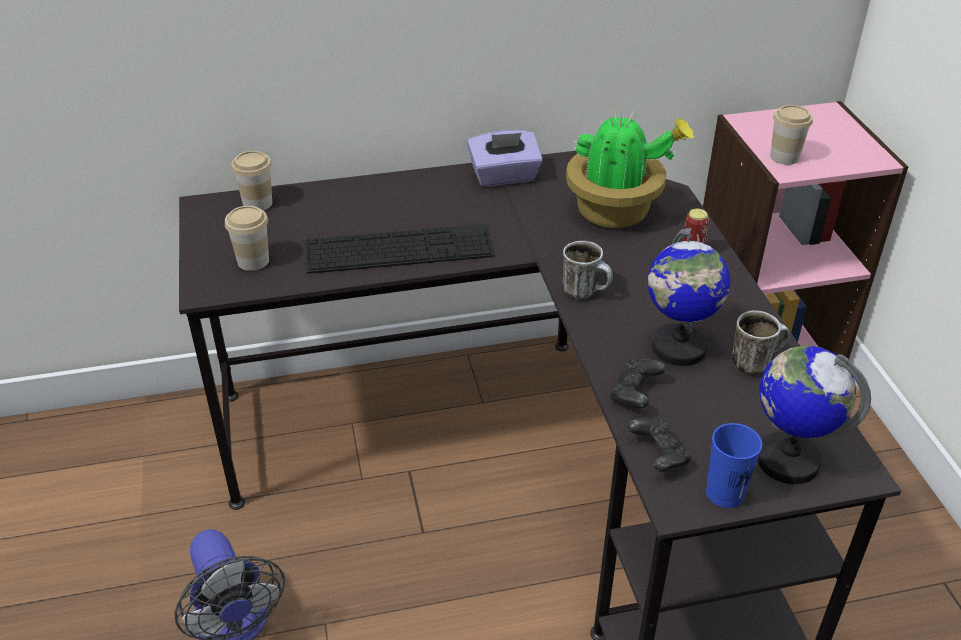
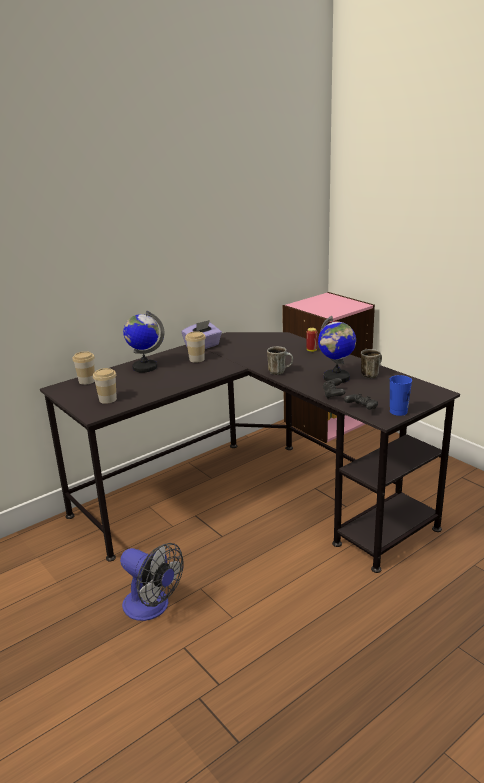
camera: 25 degrees left, 15 degrees down
keyboard [305,224,494,274] -> none
potted plant [566,108,695,228] -> none
globe [757,346,871,484] -> globe moved to [123,311,164,373]
cup [770,105,813,165] -> cup moved to [185,331,206,363]

